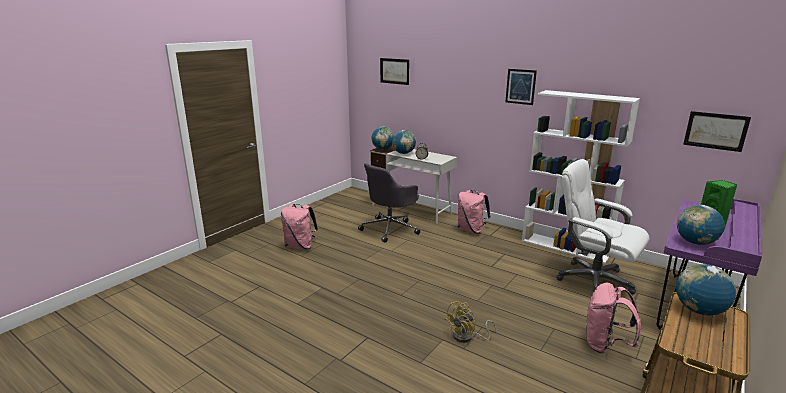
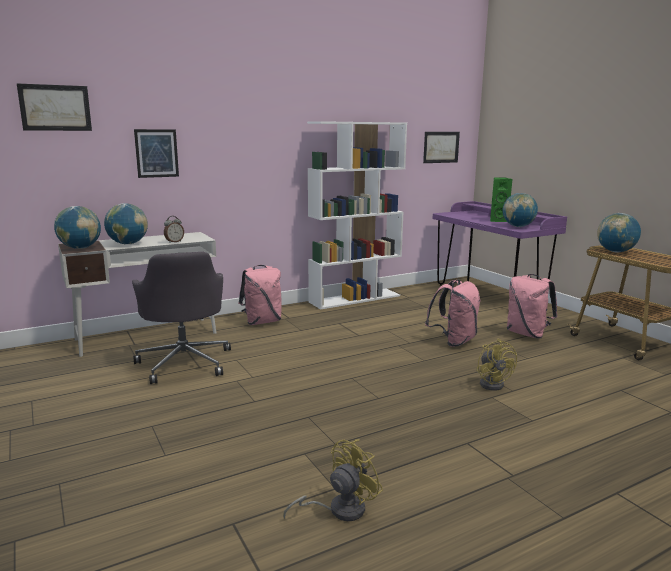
camera: 65 degrees left, 5 degrees down
pink backpack [281,204,318,249] -> pink backpack moved to [425,280,480,347]
picture [505,69,537,105] -> picture moved to [134,129,179,178]
white office chair [556,159,649,294] -> none
none -> yellow fan [283,439,383,521]

